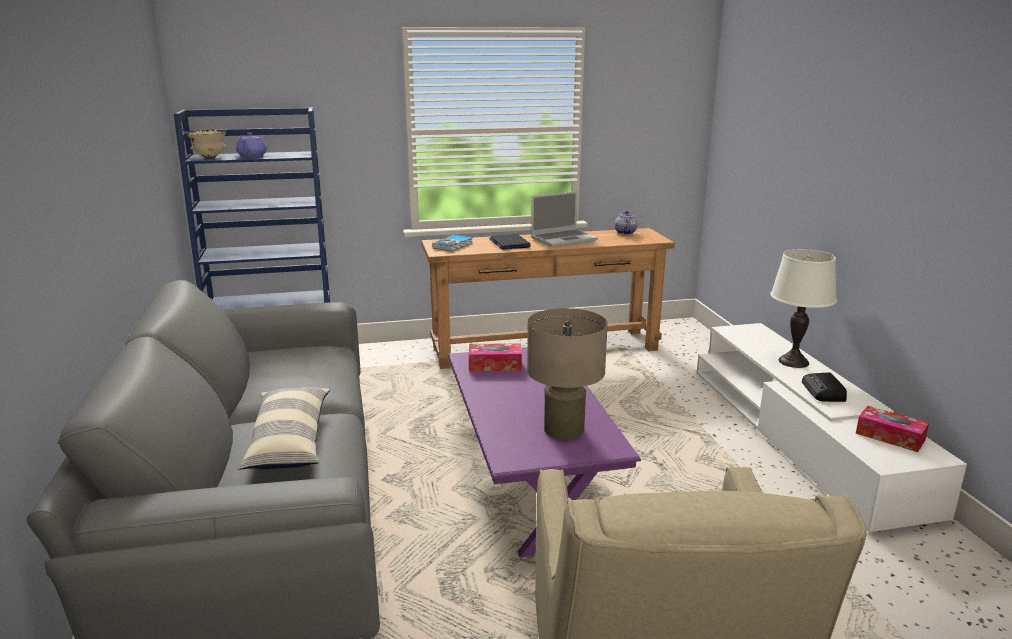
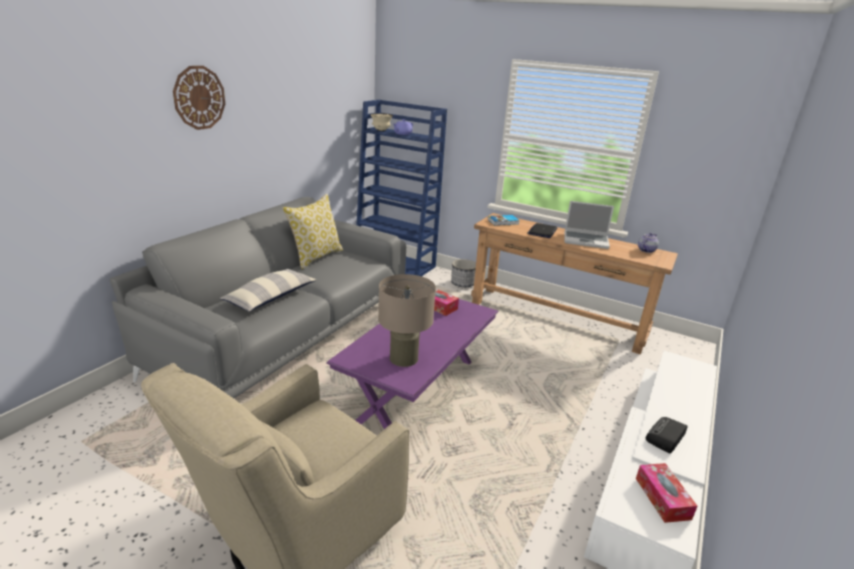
camera: 40 degrees right, 5 degrees up
white table lamp [770,249,837,368] -> none
none -> wall clock [173,66,225,130]
none -> pillow [283,194,343,269]
none -> planter [451,259,476,287]

